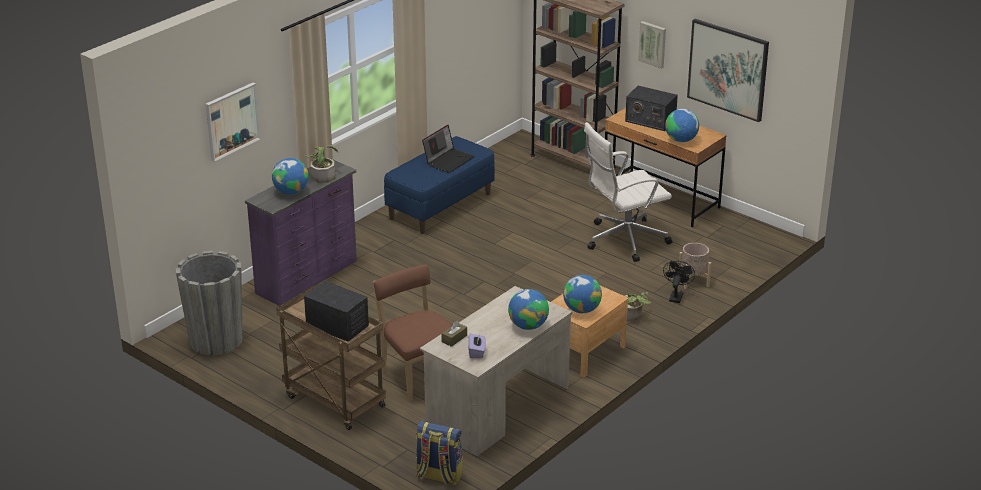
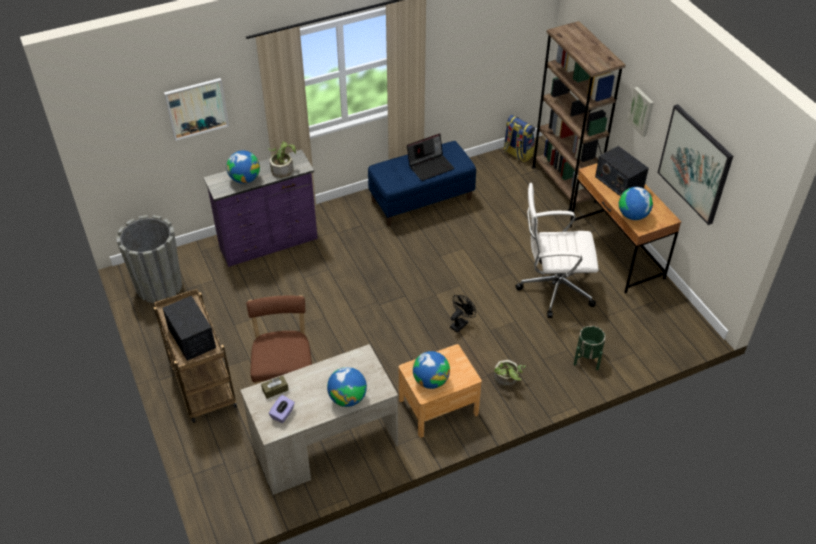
camera: 25 degrees right, 15 degrees up
backpack [416,421,463,485] -> backpack moved to [503,115,535,163]
black fan [663,260,695,303] -> black fan moved to [450,295,476,333]
beige planter [679,243,711,289] -> green planter [574,326,606,370]

